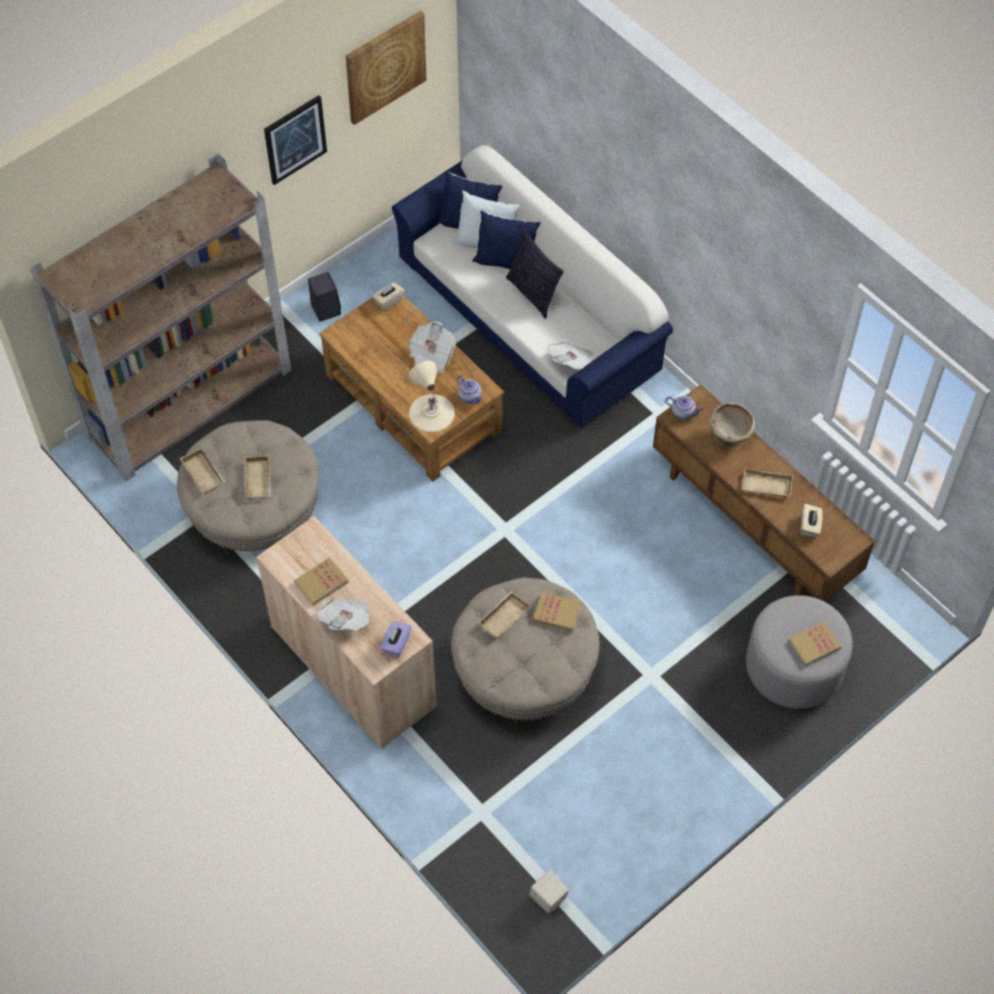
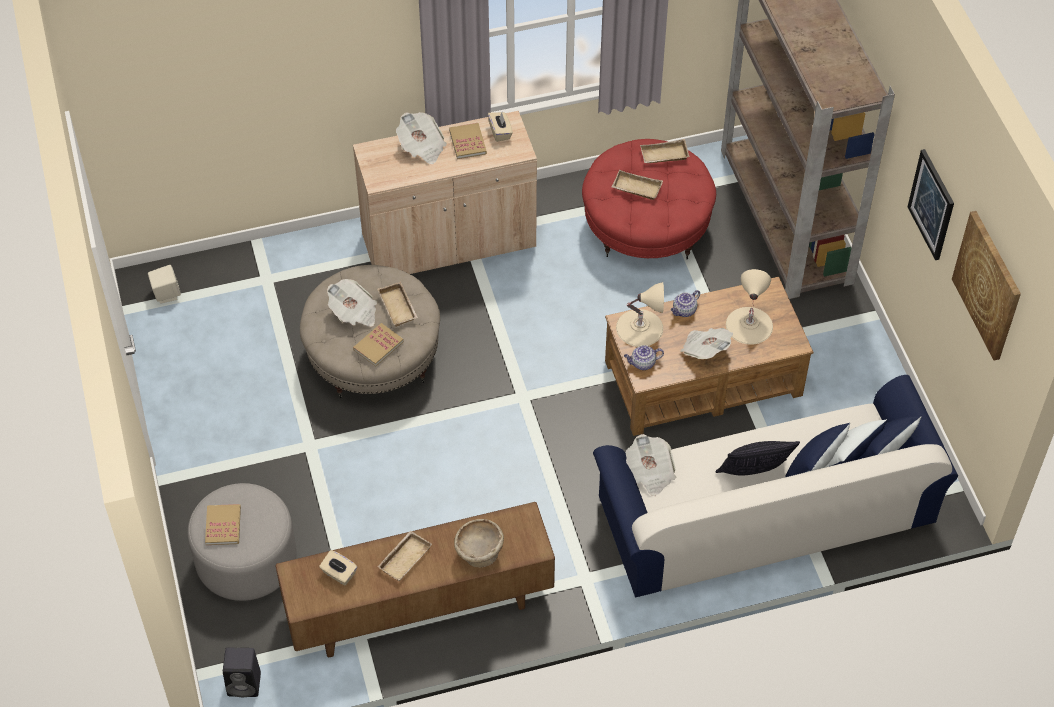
camera: 115 degrees right, 5 degrees down
beige ottoman [177,420,319,556] -> red ottoman [582,139,716,259]
black speaker [308,272,341,322] -> black speaker moved to [223,647,261,697]
beige tissue box [372,282,405,311] -> beige tissue box moved to [488,112,513,142]
purple tissue box [381,622,411,657] -> none
teapot [665,396,703,420] -> teapot moved to [671,290,700,317]
none -> newspaper [327,279,377,327]
none -> beige table lamp [726,269,773,345]

